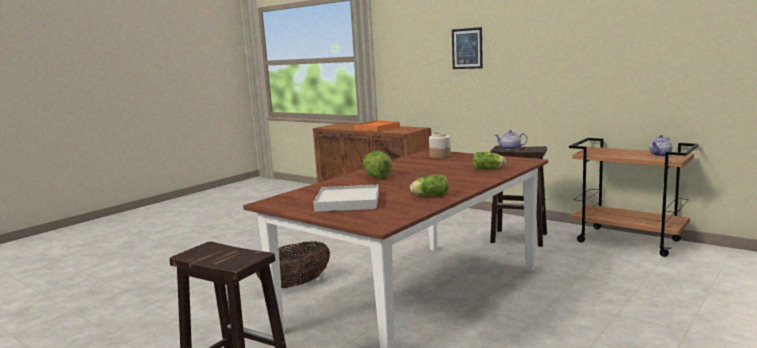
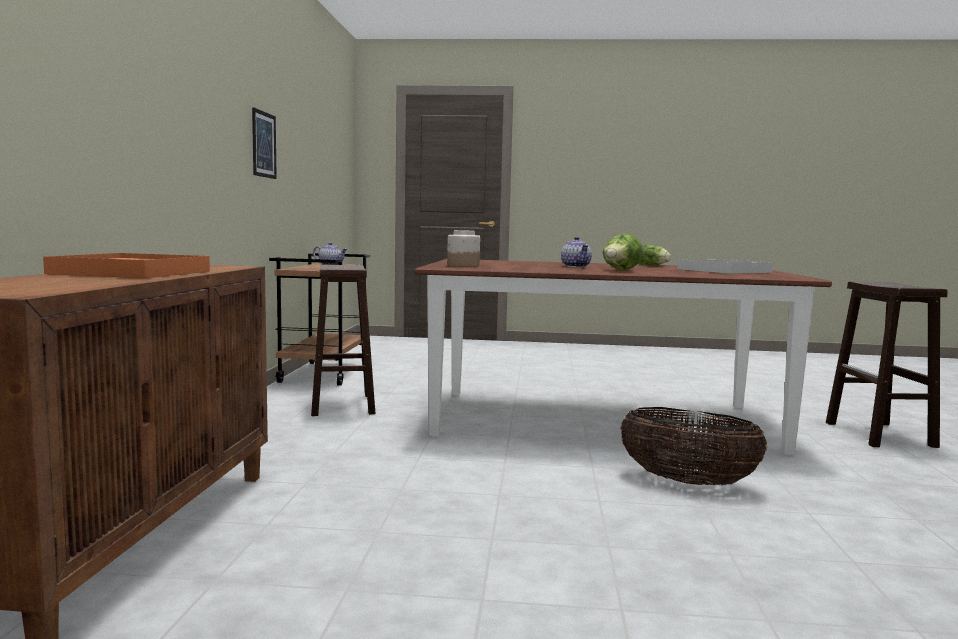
camera: 125 degrees left, 5 degrees down
picture [452,27,483,69] -> picture moved to [252,107,277,179]
lettuce [473,152,506,170] -> none
teapot [494,130,527,150] -> teapot moved to [561,237,592,267]

